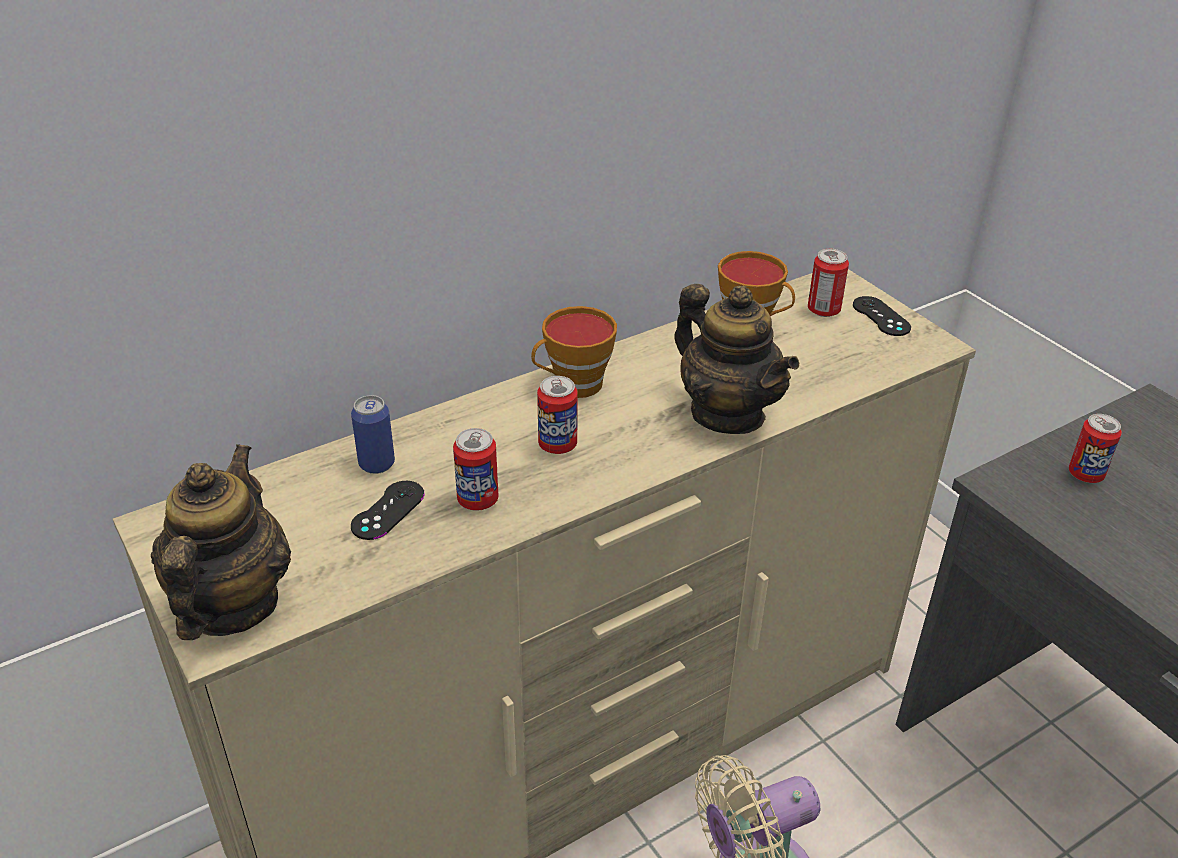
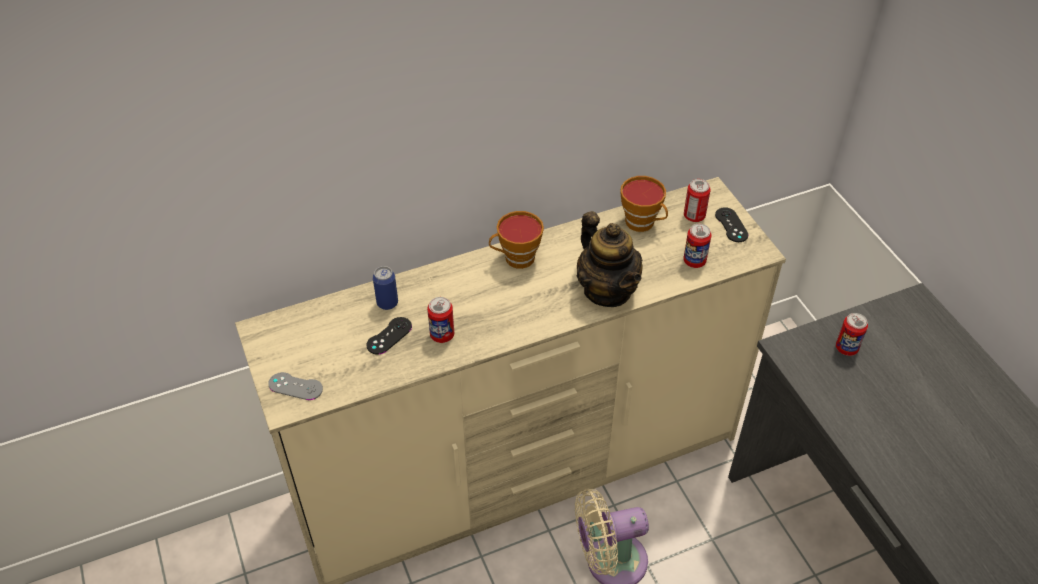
camera: 10 degrees right, 10 degrees up
teapot [151,444,291,640] -> grey game controller [268,372,323,400]
can [537,376,578,454] -> can moved to [683,224,712,268]

